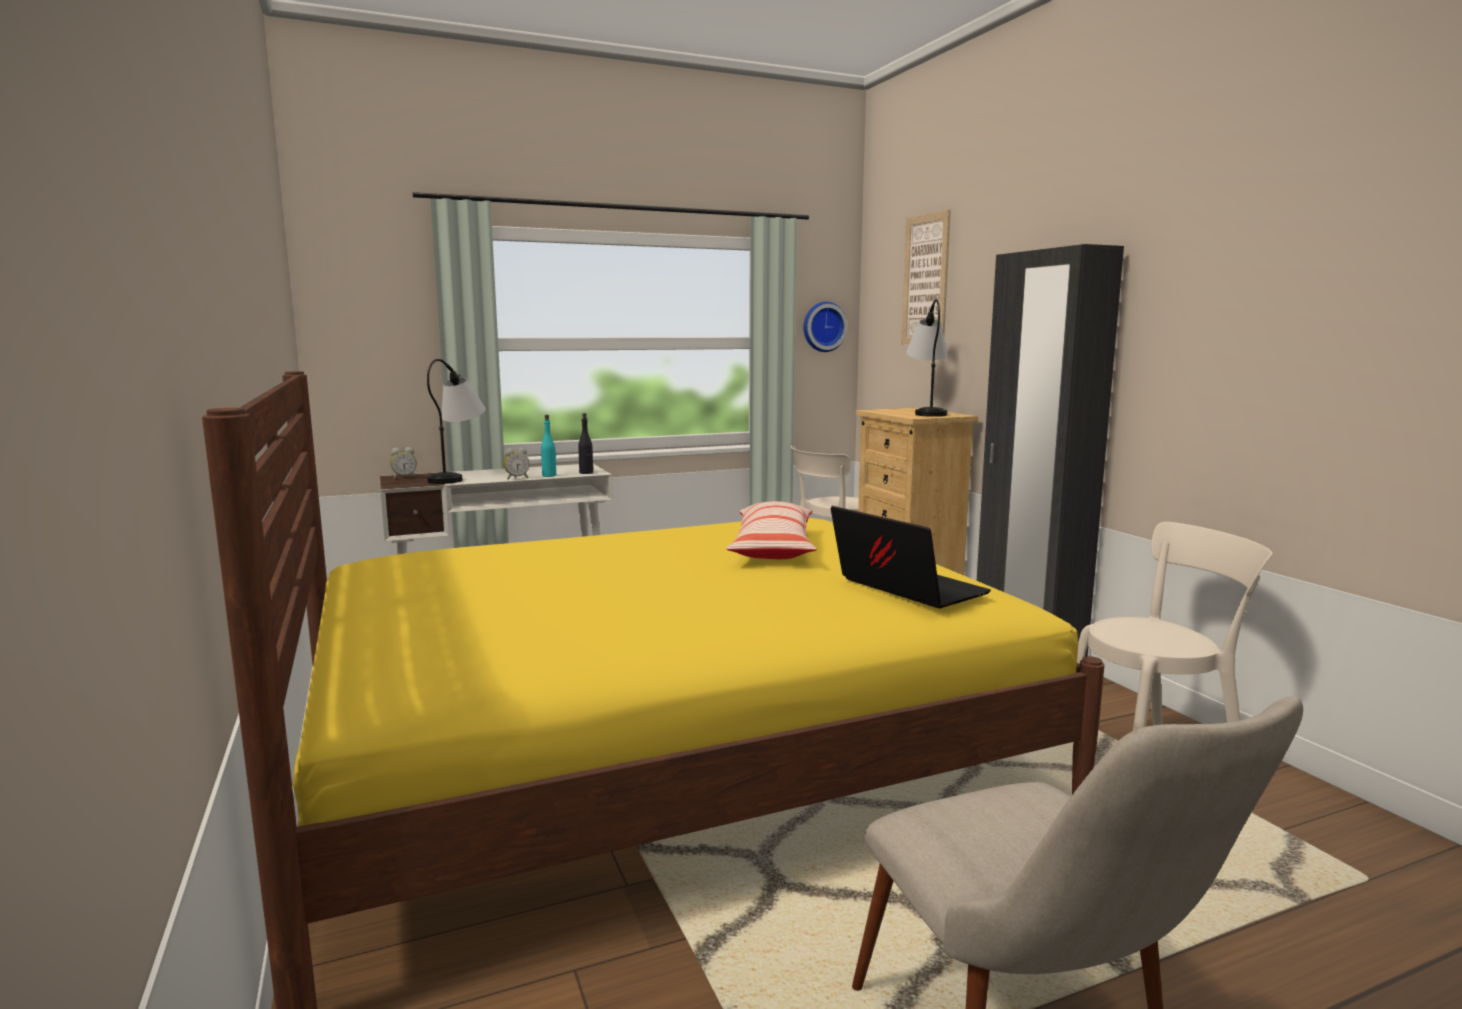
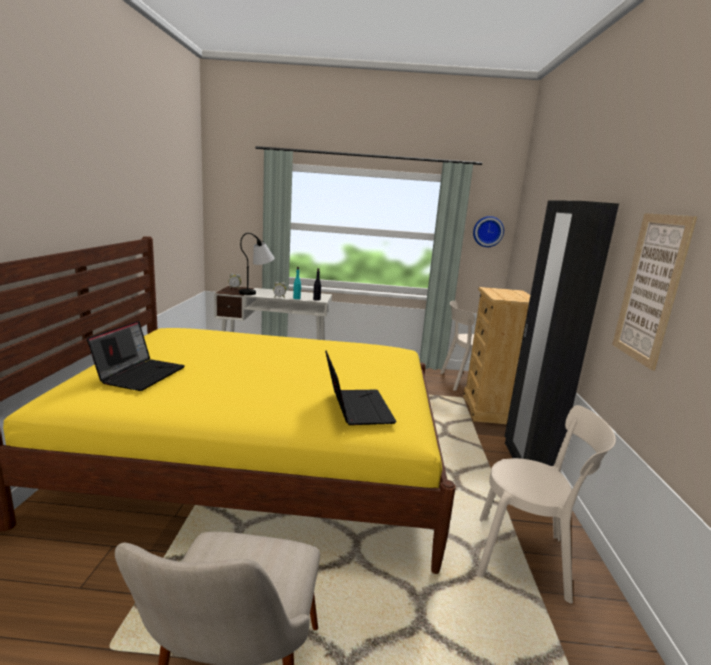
camera: 25 degrees right, 5 degrees up
pillow [726,501,817,559] -> none
picture [901,210,951,345] -> picture moved to [612,213,697,371]
table lamp [906,299,948,417] -> none
none -> laptop [87,321,185,391]

